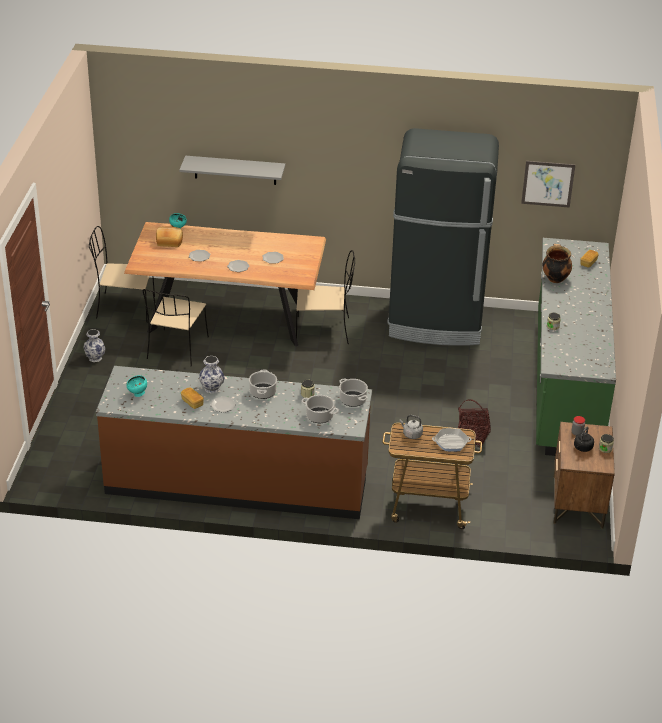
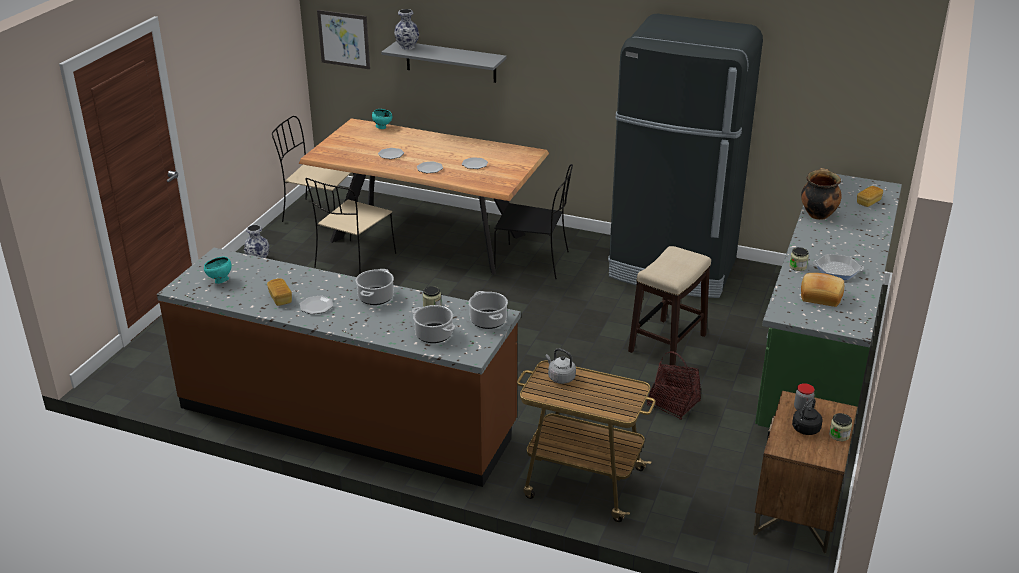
camera: 15 degrees right, 5 degrees down
bread [156,226,183,247] -> bread moved to [801,273,844,307]
vase [199,356,225,394] -> vase moved to [394,9,419,50]
beige chair [296,250,355,344] -> black chair [494,164,573,279]
frying pan [432,428,471,451] -> frying pan moved to [813,254,864,280]
picture [521,161,575,208] -> picture moved to [317,10,370,69]
none -> stool [628,246,711,366]

